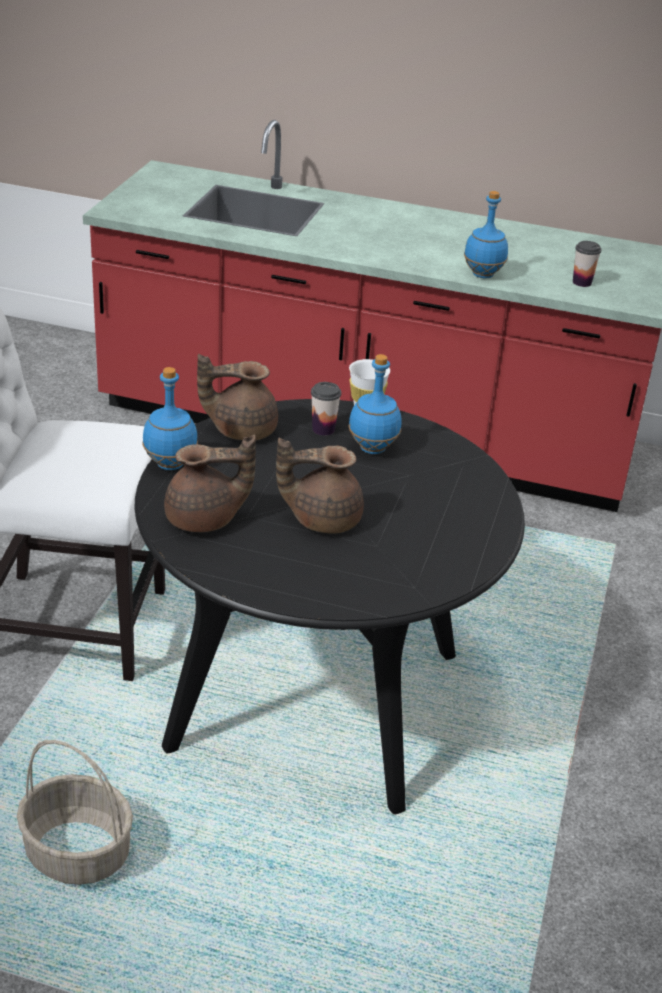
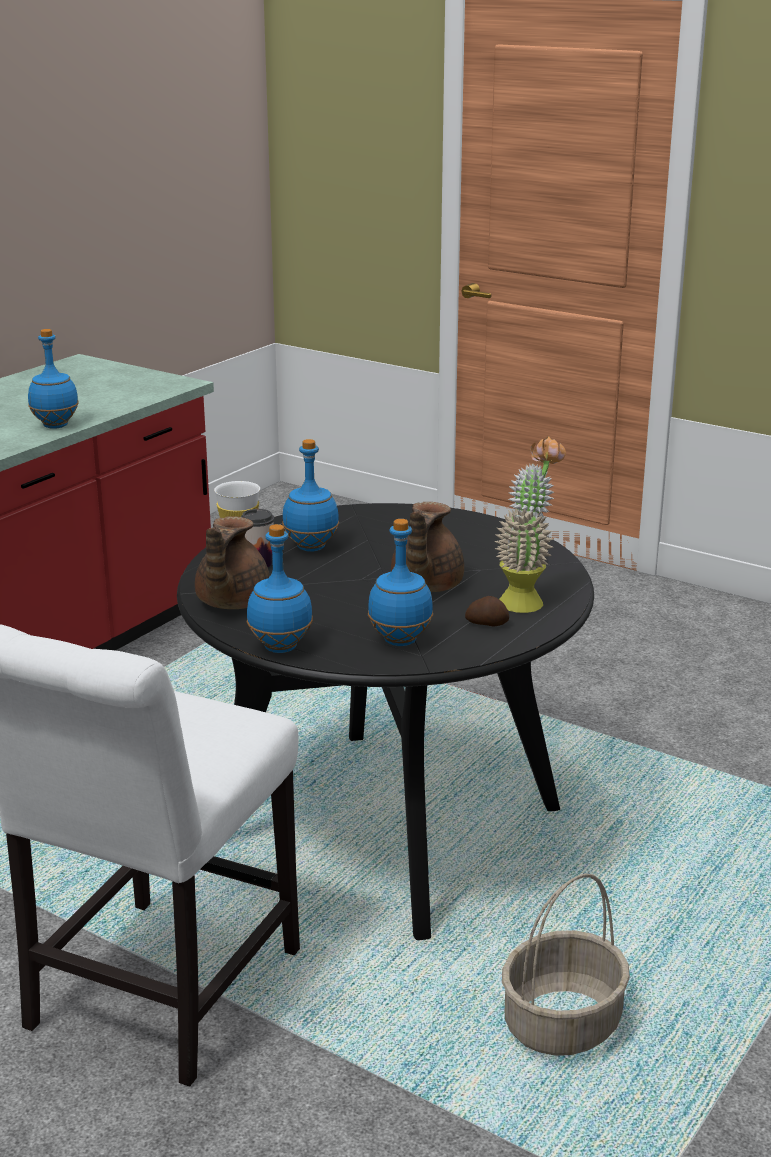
camera: 70 degrees left, 10 degrees down
brown teapot [164,435,256,532] -> blue bottle [368,519,433,646]
cup [573,241,602,287] -> none
none -> potato [465,596,509,626]
none -> potted plant [494,436,566,613]

